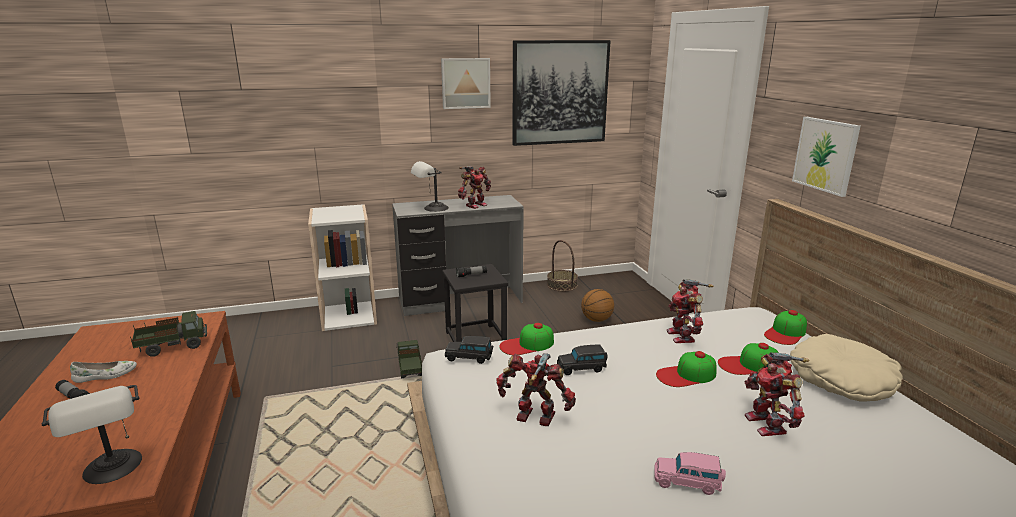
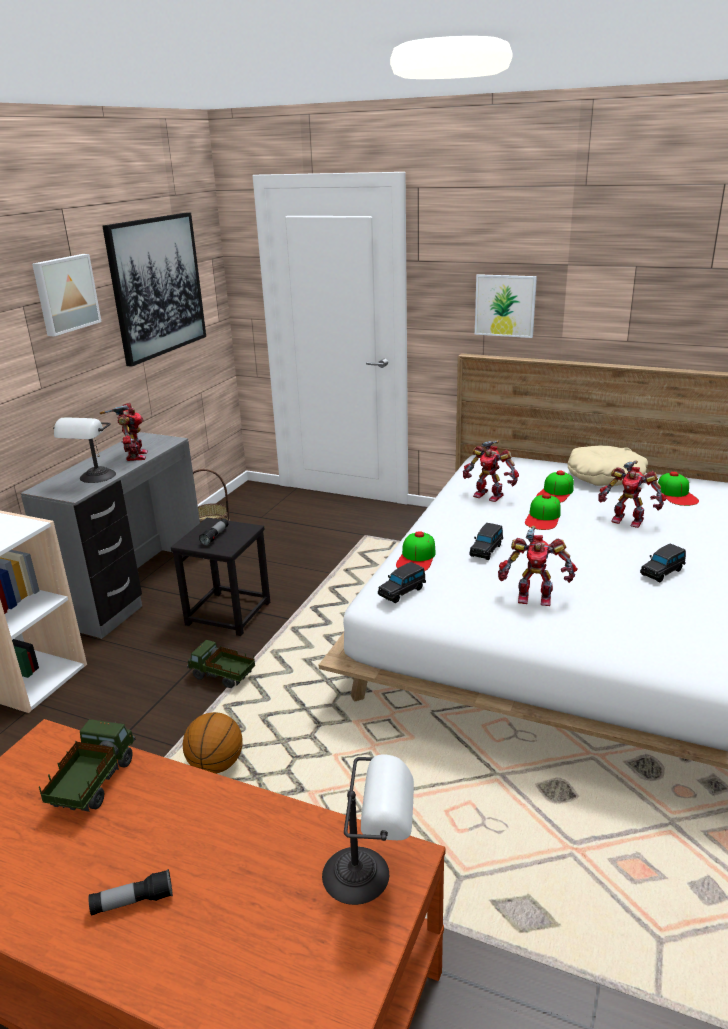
camera: 50 degrees left, 5 degrees up
white shoe [70,361,137,383] -> none
toy robot [496,353,576,426] -> toy robot turned 135 degrees counterclockwise [498,526,577,606]
basketball [581,289,614,322] -> basketball moved to [183,712,243,774]
pink toy car [654,452,726,495] -> black toy car [640,544,686,582]
cap [764,310,807,345] -> cap moved to [658,472,699,506]

